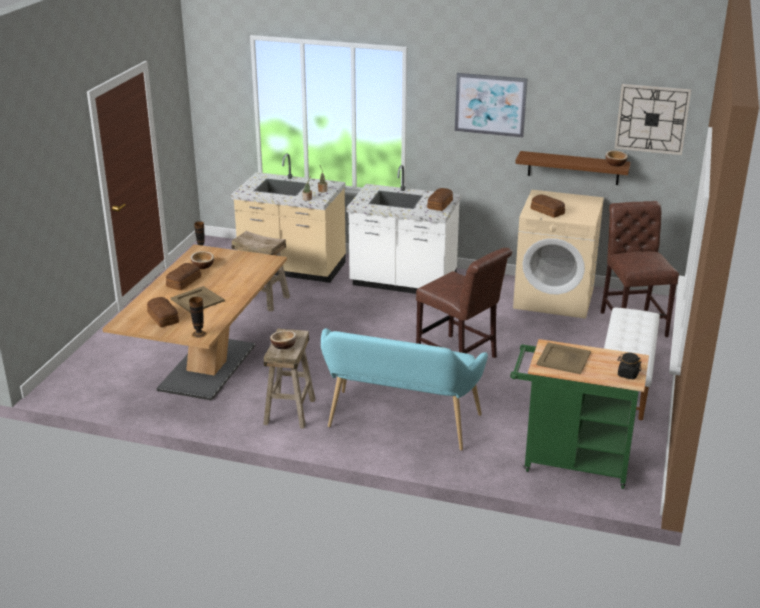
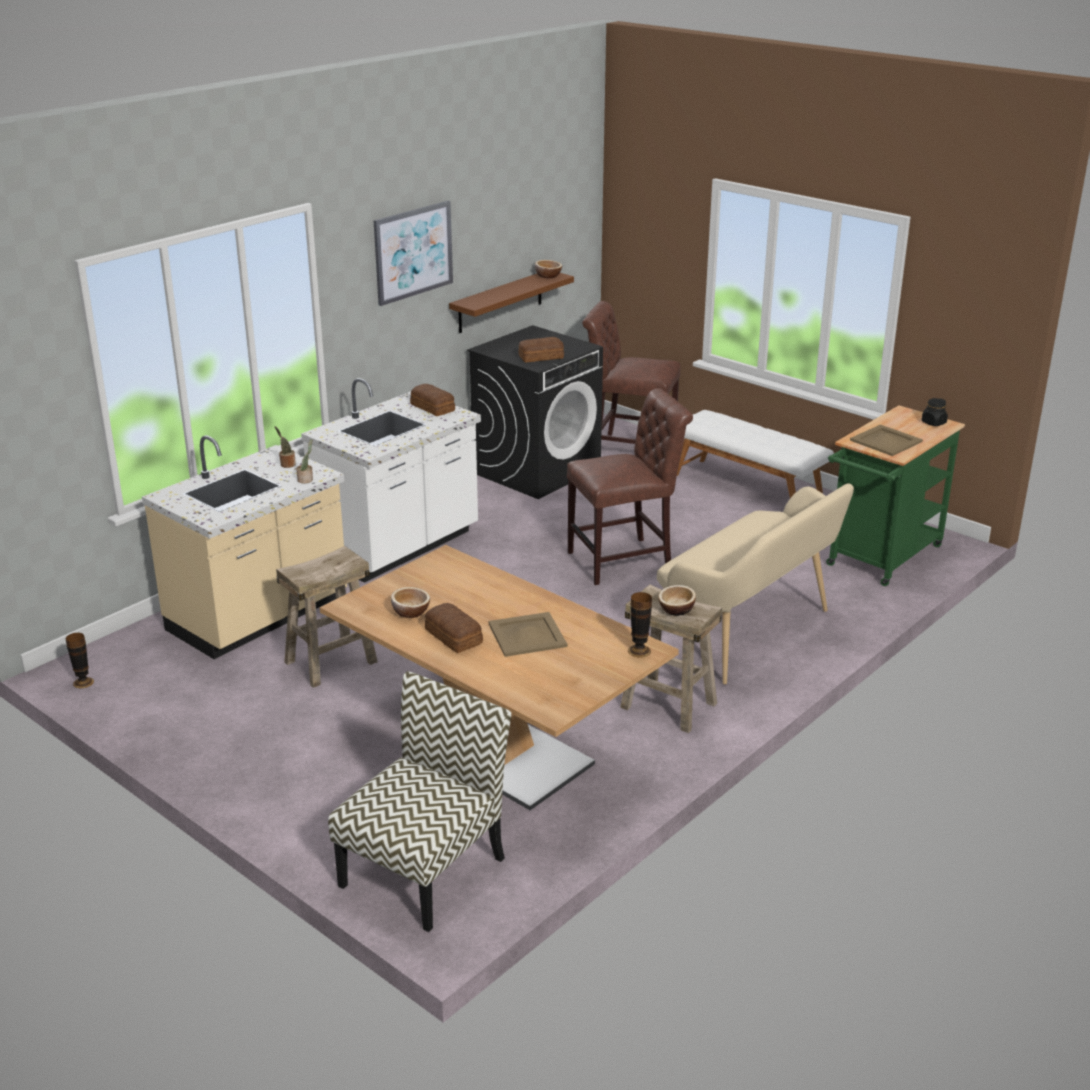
camera: 65 degrees left, 0 degrees up
bread [147,297,179,327] -> none
turquoise bench [321,328,488,451] -> beige bench [657,483,854,685]
beige washing machine [513,190,604,319] -> black washing machine [467,325,603,499]
wall clock [614,84,691,155] -> none
none -> chair [328,671,511,932]

